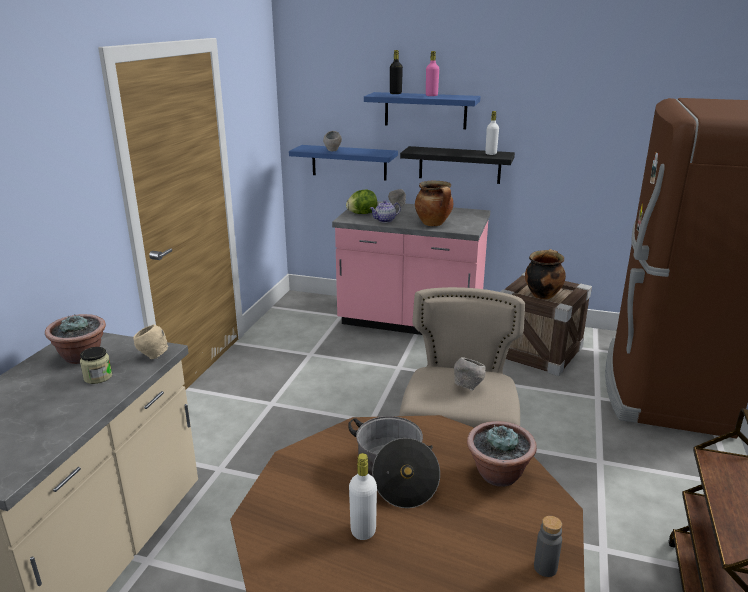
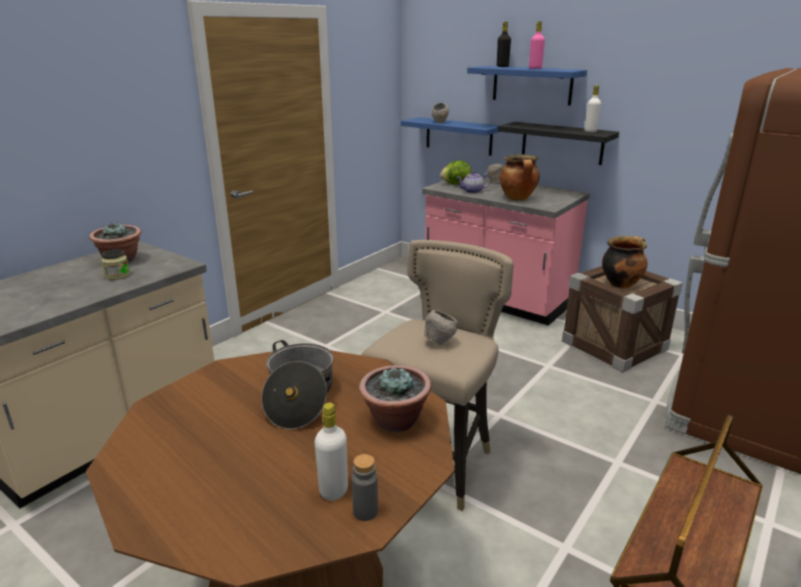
camera: 20 degrees right, 0 degrees up
beige bowl [133,325,168,359] -> none
white bottle [349,453,377,540] -> white bottle moved to [315,403,348,500]

